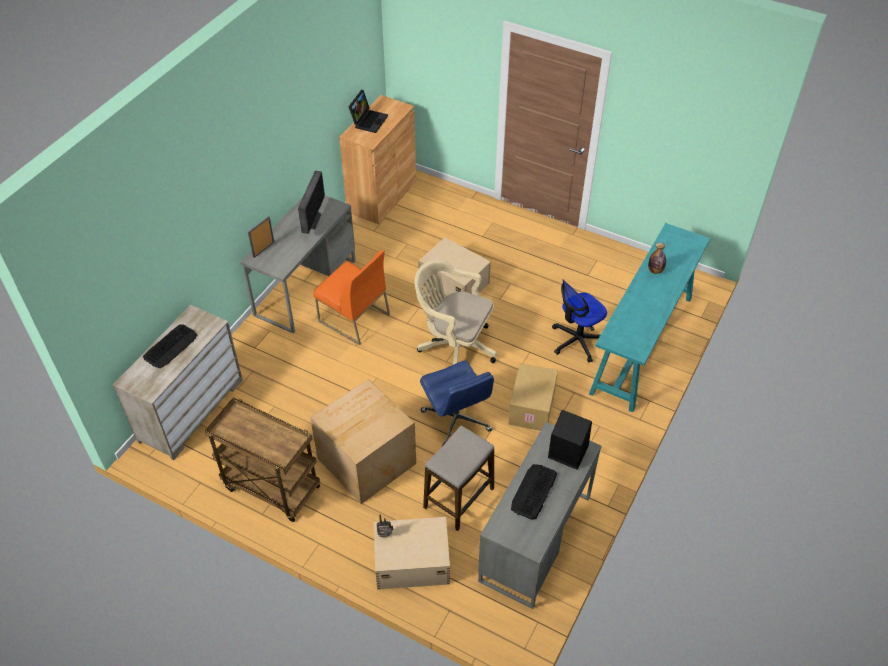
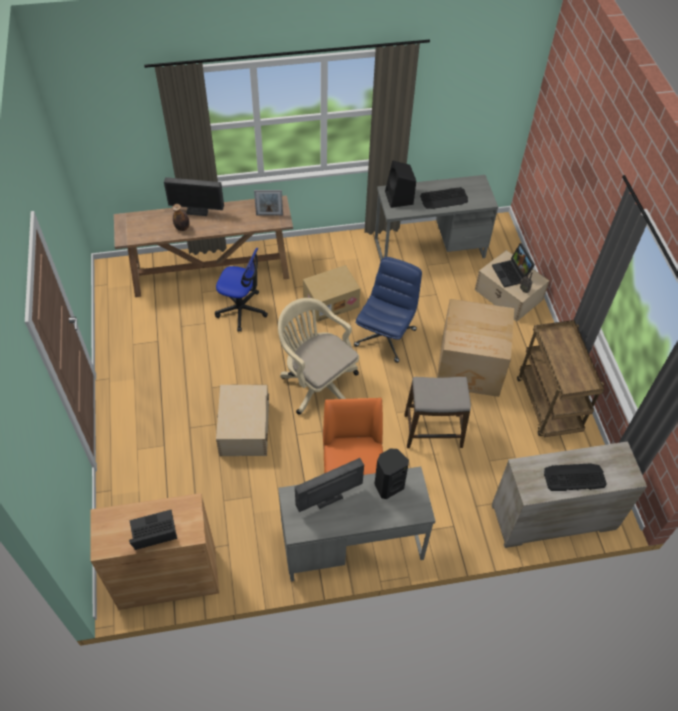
camera: 130 degrees left, 5 degrees up
picture frame [248,216,274,258] -> picture frame moved to [254,190,283,215]
beige office chair [415,260,497,365] -> beige office chair turned 150 degrees clockwise [278,298,359,415]
stool [423,426,494,531] -> stool moved to [404,377,471,448]
turquoise console table [589,223,710,413] -> brown console table [114,195,293,297]
none -> monitor [164,177,224,216]
none -> black speaker [374,449,409,499]
none -> laptop [492,243,535,288]

